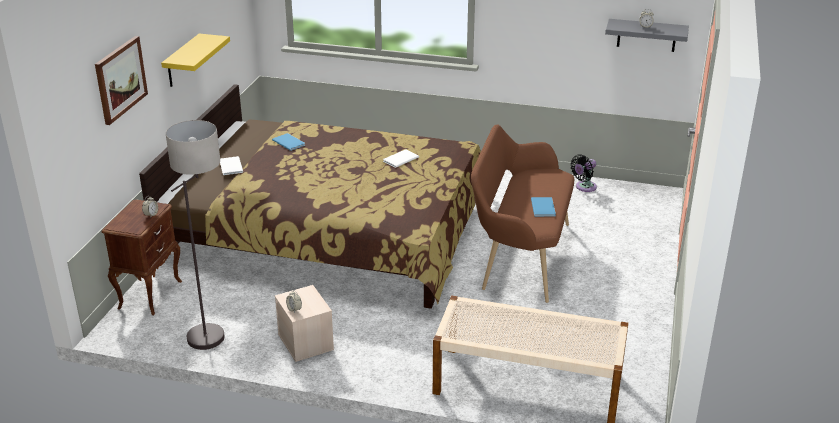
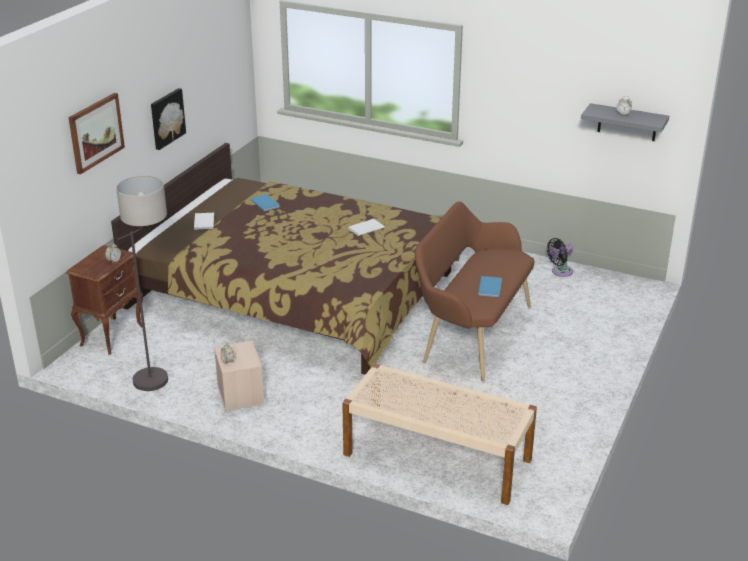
camera: 10 degrees right, 0 degrees up
yellow shelf [161,33,230,87] -> picture [151,88,186,150]

